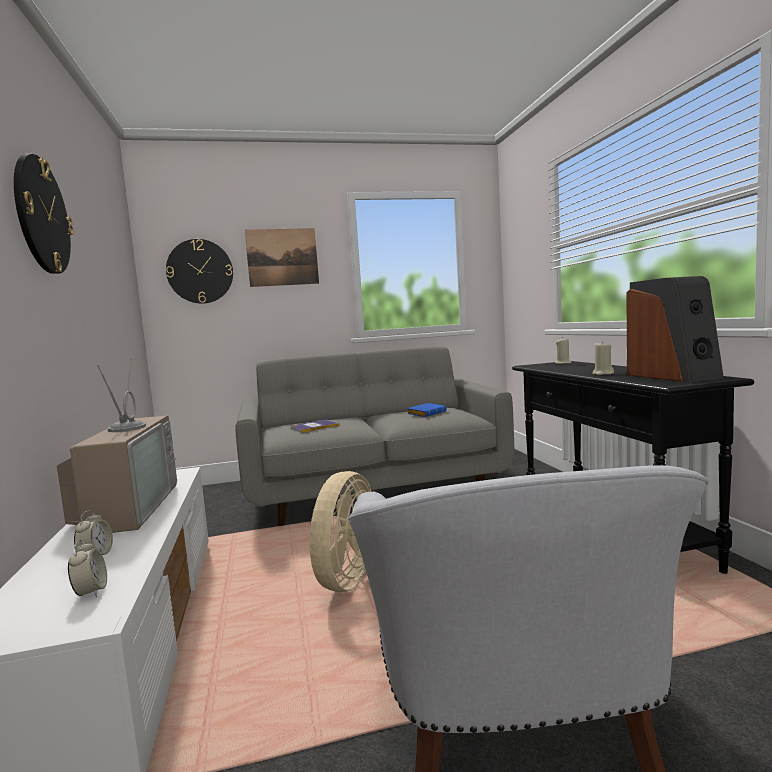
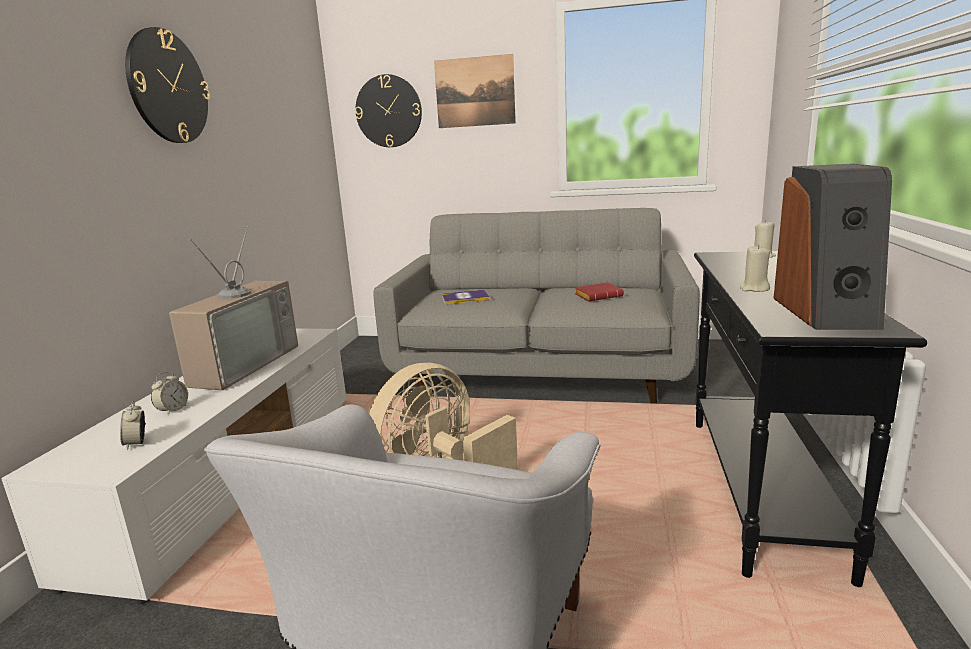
camera: 25 degrees right, 10 degrees up
alarm clock [68,539,107,597] -> alarm clock turned 150 degrees clockwise [120,400,146,450]
blue book [407,403,446,417] -> red book [575,282,624,301]

